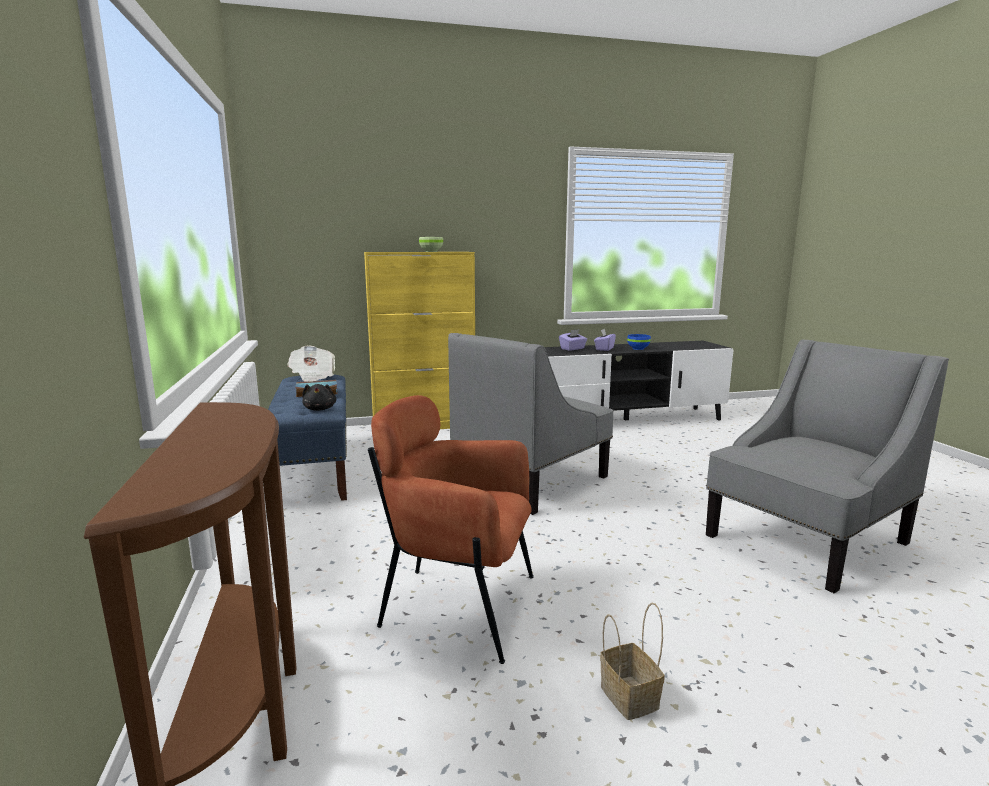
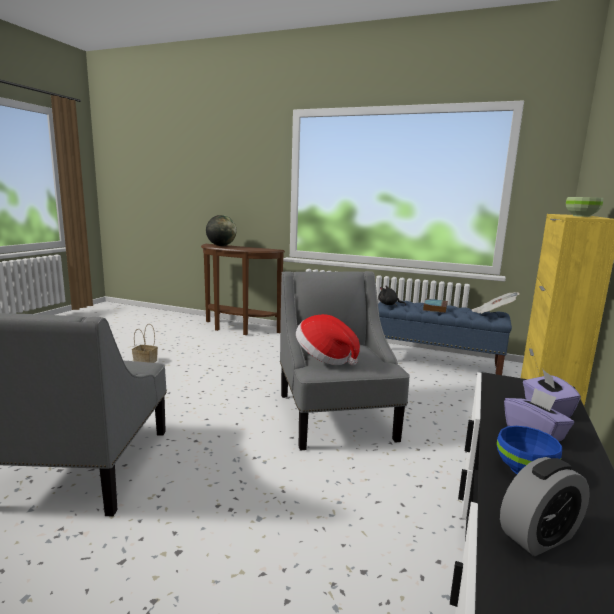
camera: 125 degrees right, 0 degrees up
brown armchair [368,395,534,664] -> none
none -> globe [206,215,237,246]
none -> hat [296,314,360,365]
none -> alarm clock [500,457,590,556]

